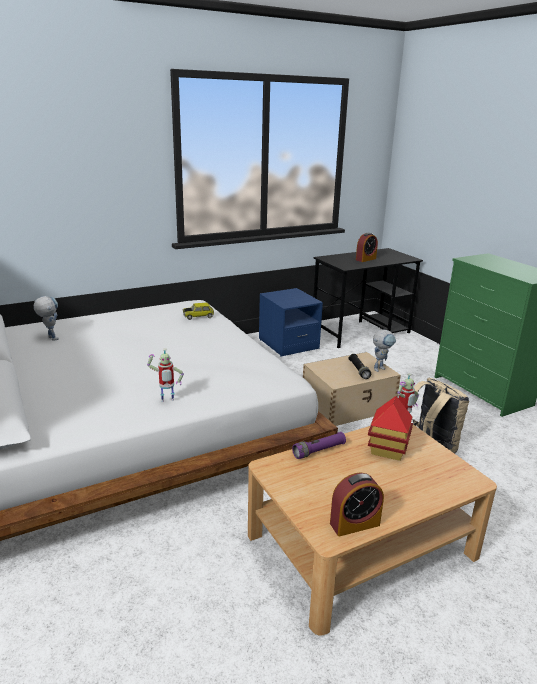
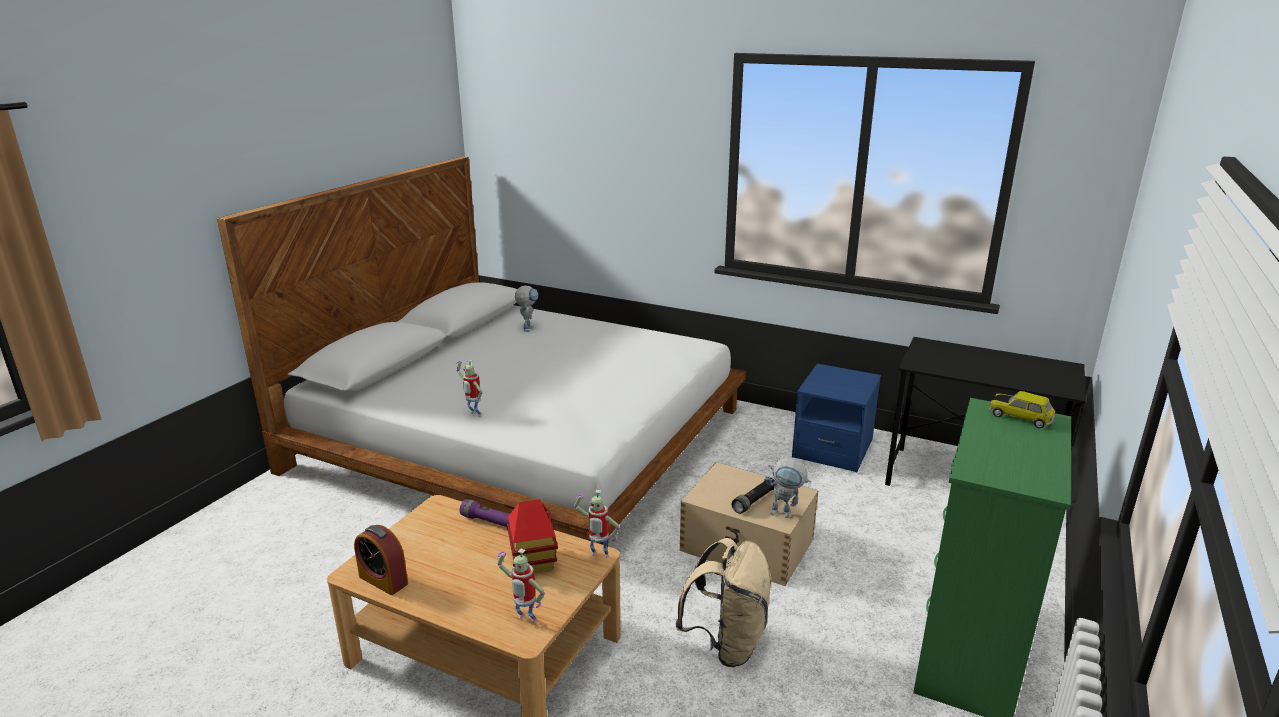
camera: 55 degrees right, 0 degrees up
toy car [183,303,214,320] -> toy car moved to [989,391,1055,428]
alarm clock [356,233,378,262] -> none
none -> toy robot [497,549,545,623]

